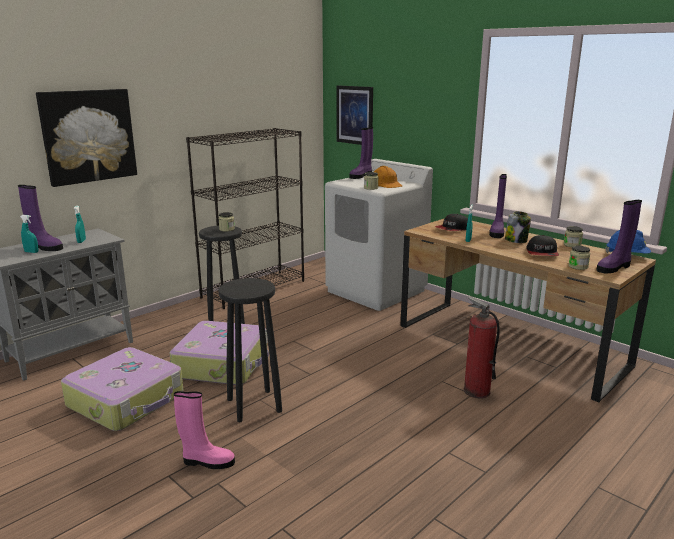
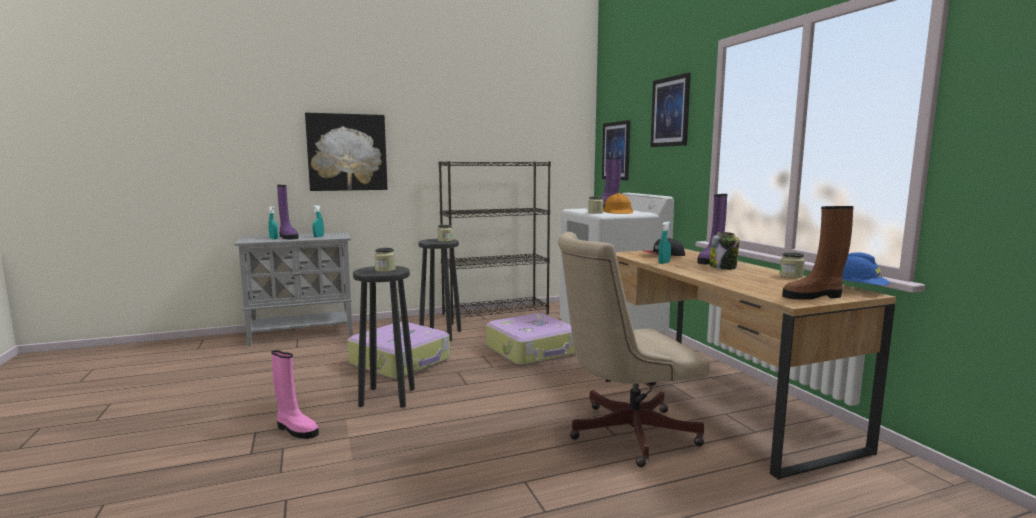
camera: 25 degrees right, 10 degrees down
suitcase [61,347,184,431] -> suitcase moved to [486,313,575,366]
fire extinguisher [464,296,500,398] -> beige office chair [558,232,710,467]
cap [526,235,559,256] -> none
jar [568,246,590,270] -> jar moved to [374,248,396,272]
purple boot [596,200,642,273] -> brown boot [782,206,854,300]
none -> picture [650,73,691,147]

